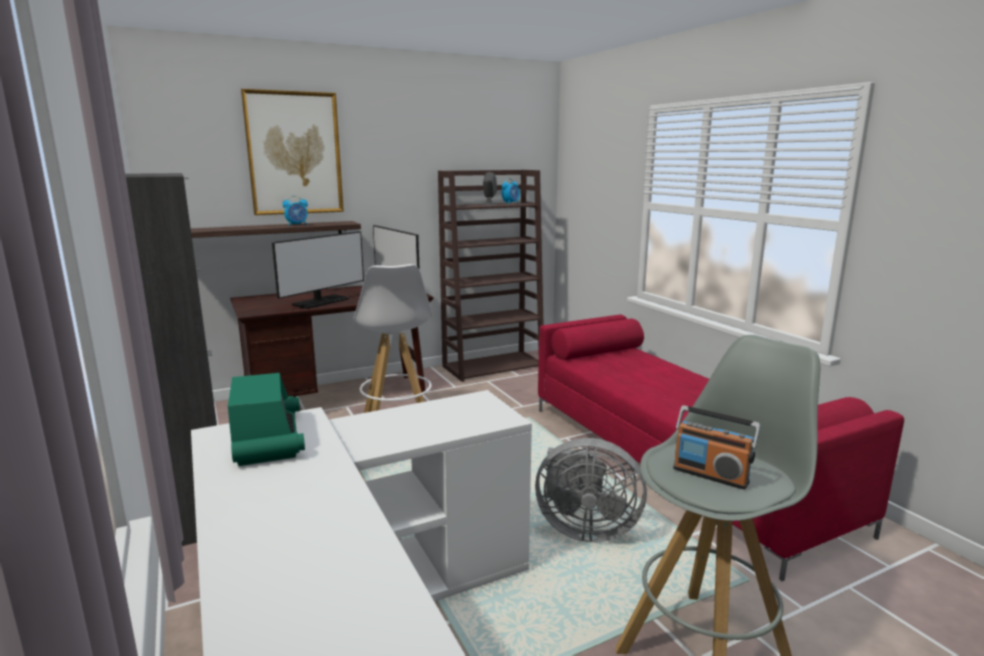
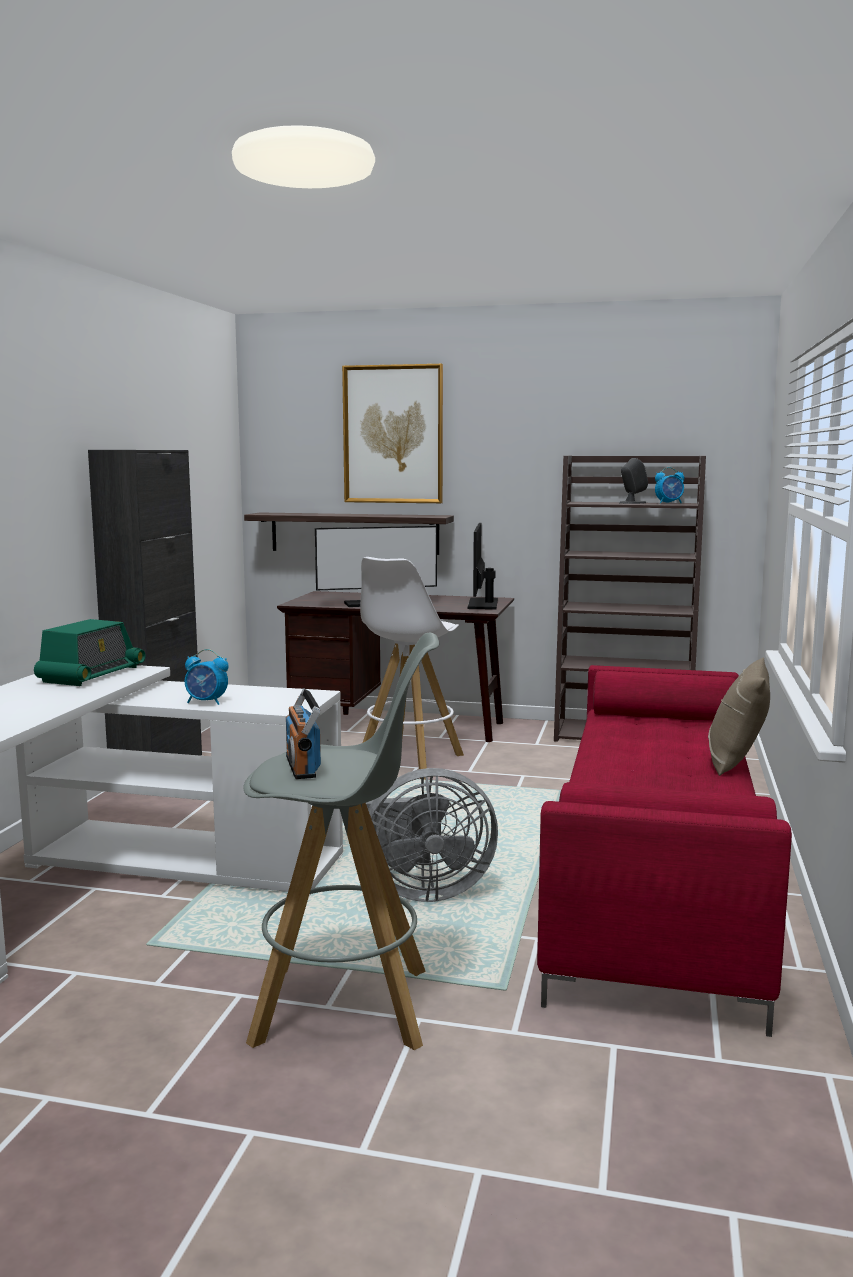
camera: 40 degrees right, 5 degrees down
alarm clock [283,196,308,226] -> alarm clock moved to [185,649,228,705]
grey fan [535,438,647,542] -> grey fan turned 60 degrees counterclockwise [366,768,498,902]
none -> beige pillow [708,657,770,776]

